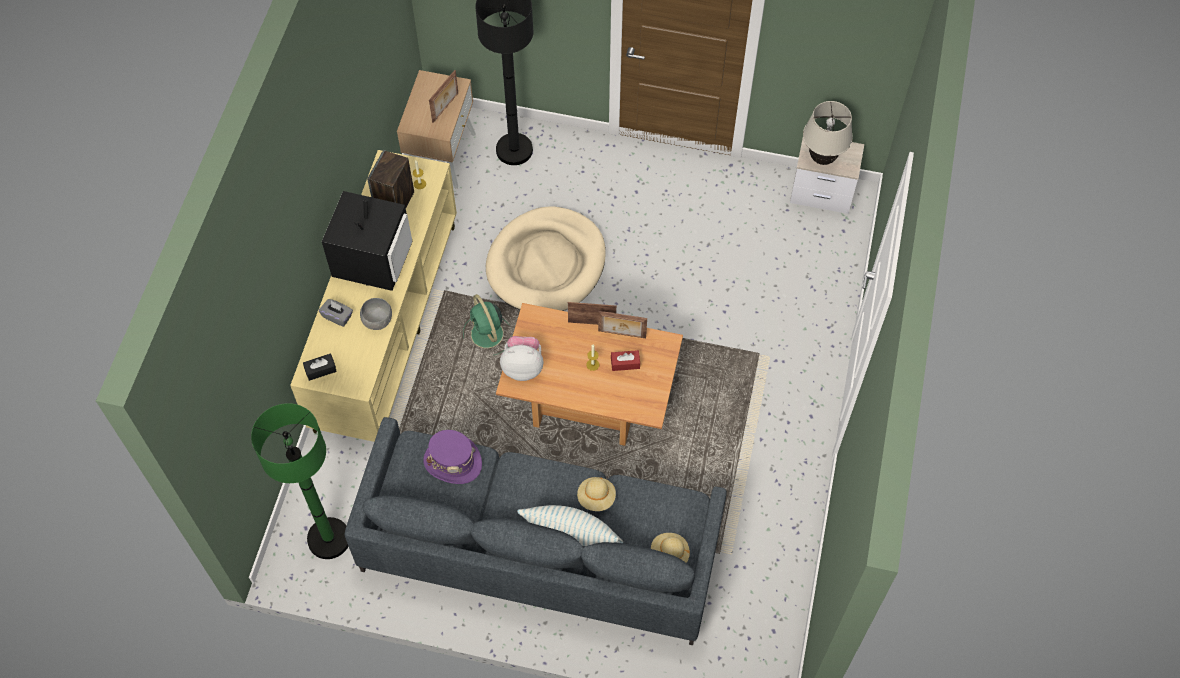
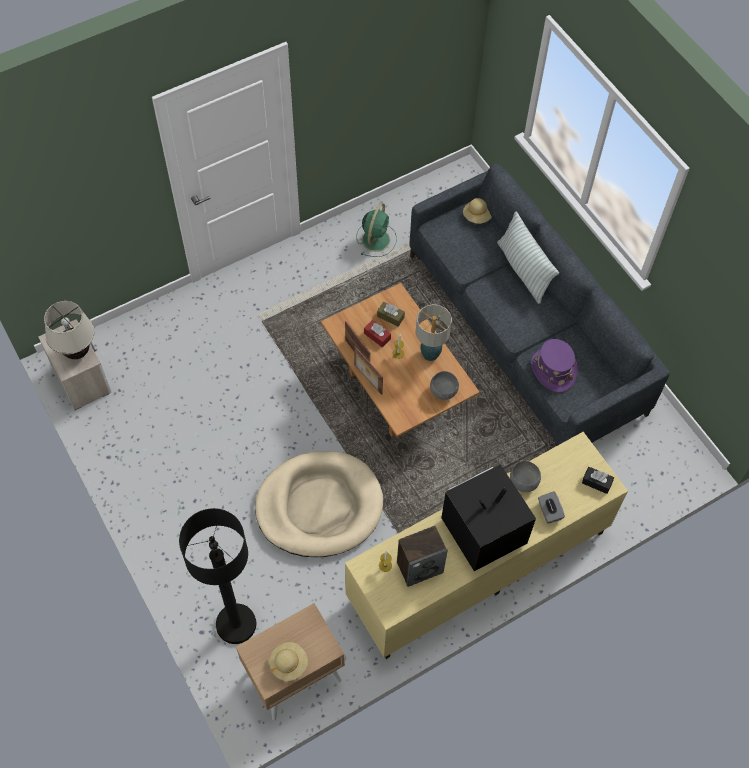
camera: 135 degrees left, 0 degrees up
green floor lamp [251,403,348,559] -> none
picture frame [429,70,458,123] -> none
green fan [463,294,510,355] -> green fan moved to [356,203,397,257]
plush toy [500,336,544,381] -> grey bowl [430,371,459,400]
beige hat [577,477,616,511] -> beige hat moved to [269,642,308,681]
none -> brown tissue box [377,302,405,327]
none -> table lamp [415,304,452,361]

